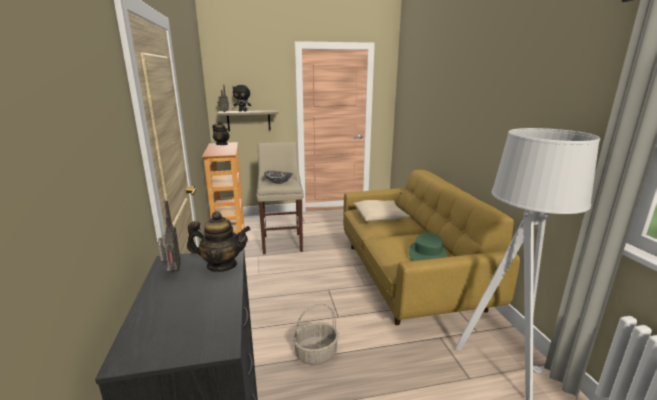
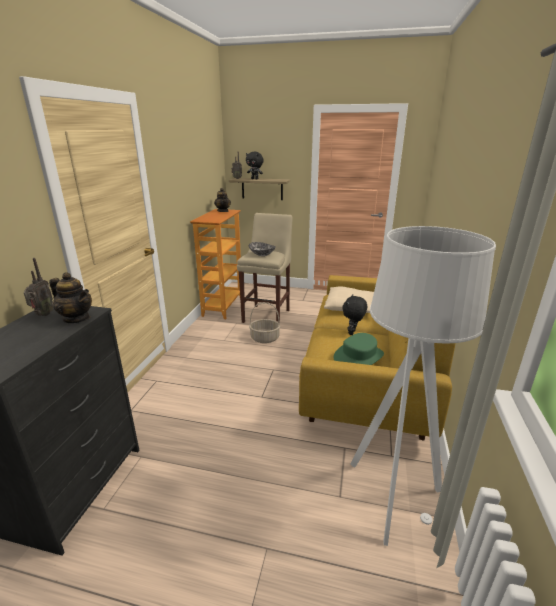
camera: 25 degrees right, 5 degrees up
basket [293,303,339,365] -> basket moved to [249,302,280,343]
none -> black plush toy [342,295,367,335]

